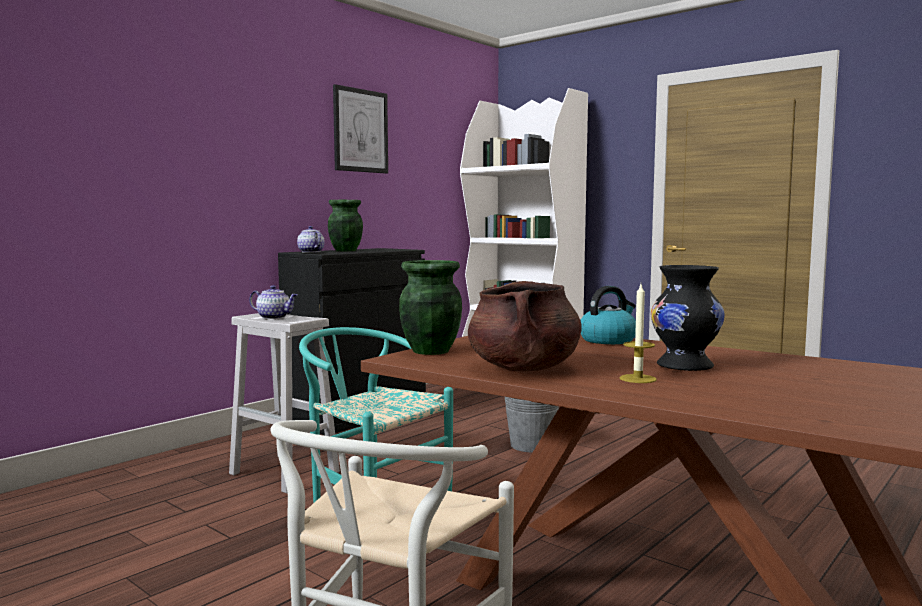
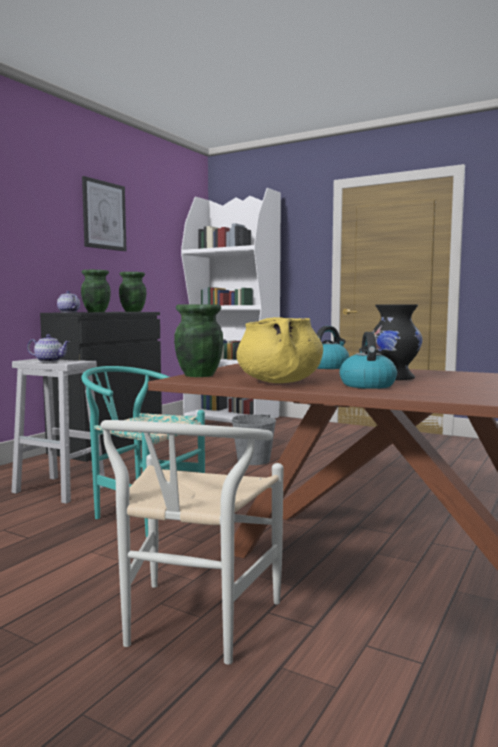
camera: 10 degrees left, 0 degrees up
brown cooking pot [468,281,582,371] -> yellow cooking pot [236,317,323,383]
candle [620,284,657,383] -> kettle [340,332,397,389]
none -> green vase [119,272,146,312]

